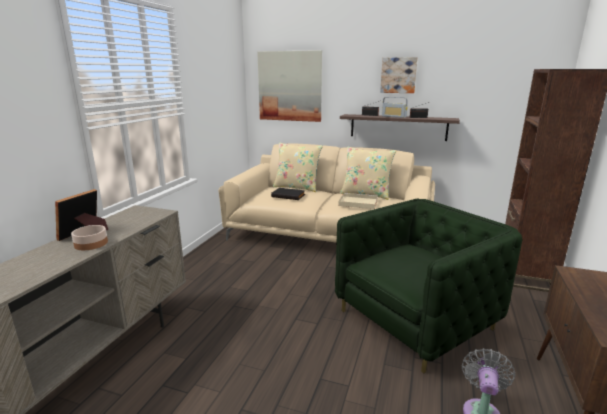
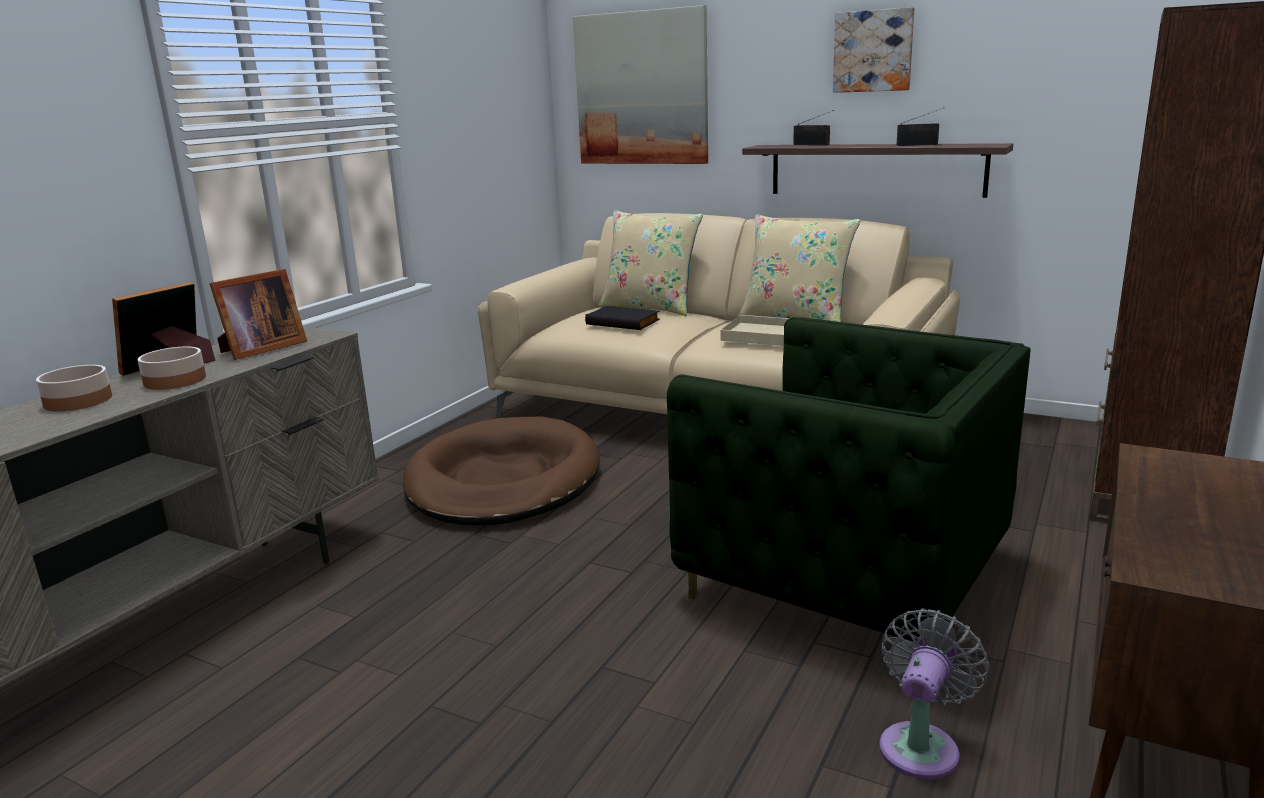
camera: 10 degrees right, 0 degrees up
green armchair [335,199,523,373] -> green armchair turned 60 degrees clockwise [667,317,1030,642]
radio [382,97,408,118] -> none
none -> bowl [36,365,112,411]
none -> picture frame [210,269,307,360]
none -> brown dog bed [403,417,600,526]

